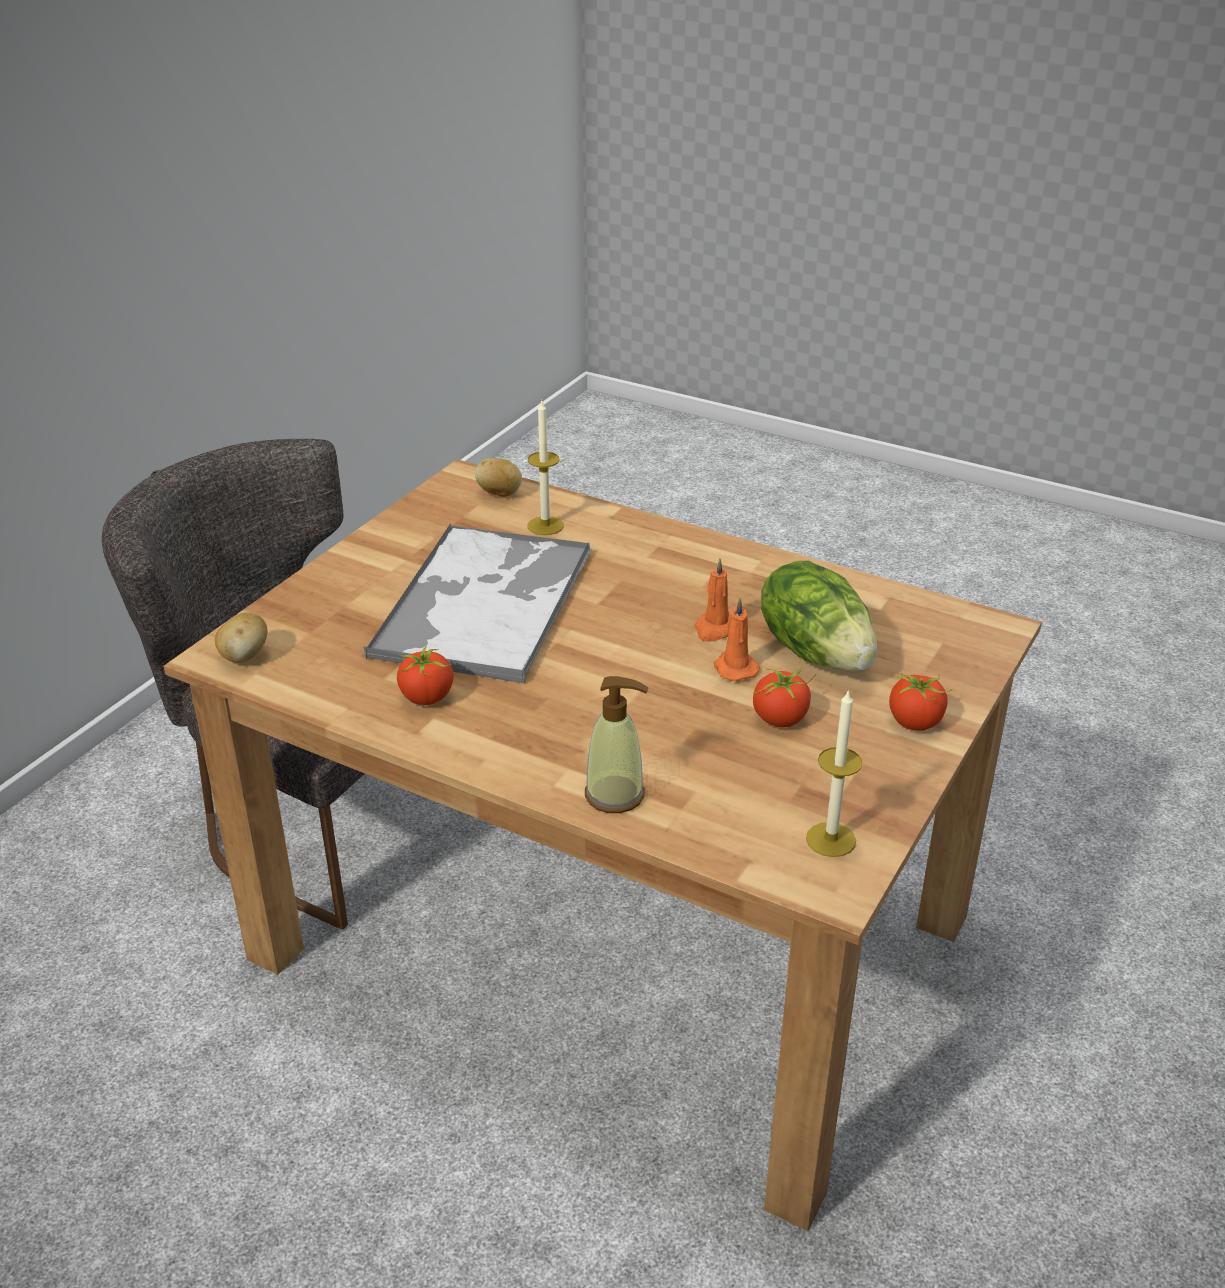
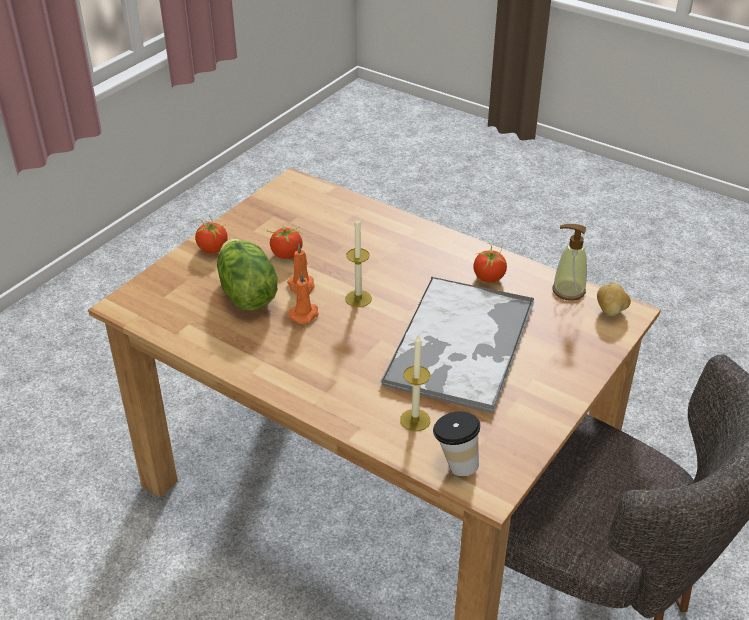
camera: 175 degrees left, 5 degrees up
potato [475,458,522,497] -> cup [433,411,480,476]
soap dispenser [585,676,649,813] -> soap dispenser moved to [552,224,587,301]
candle [806,689,862,857] -> candle moved to [345,216,372,307]

